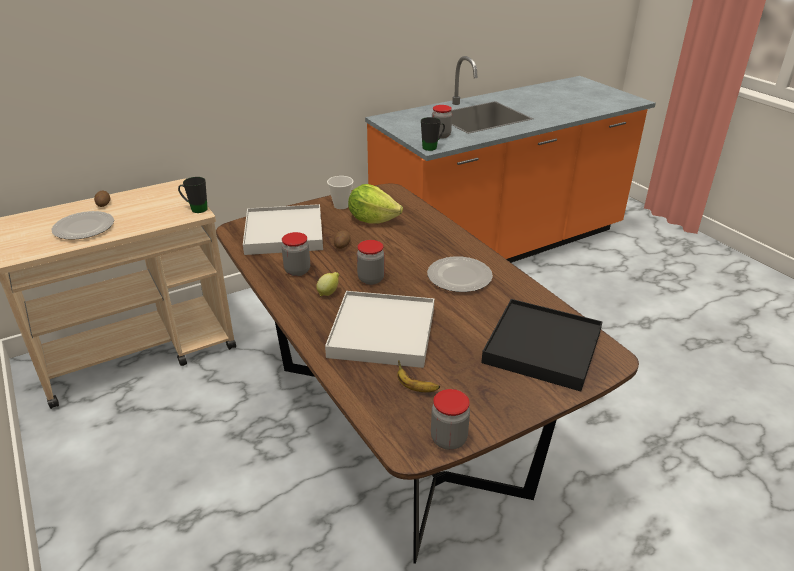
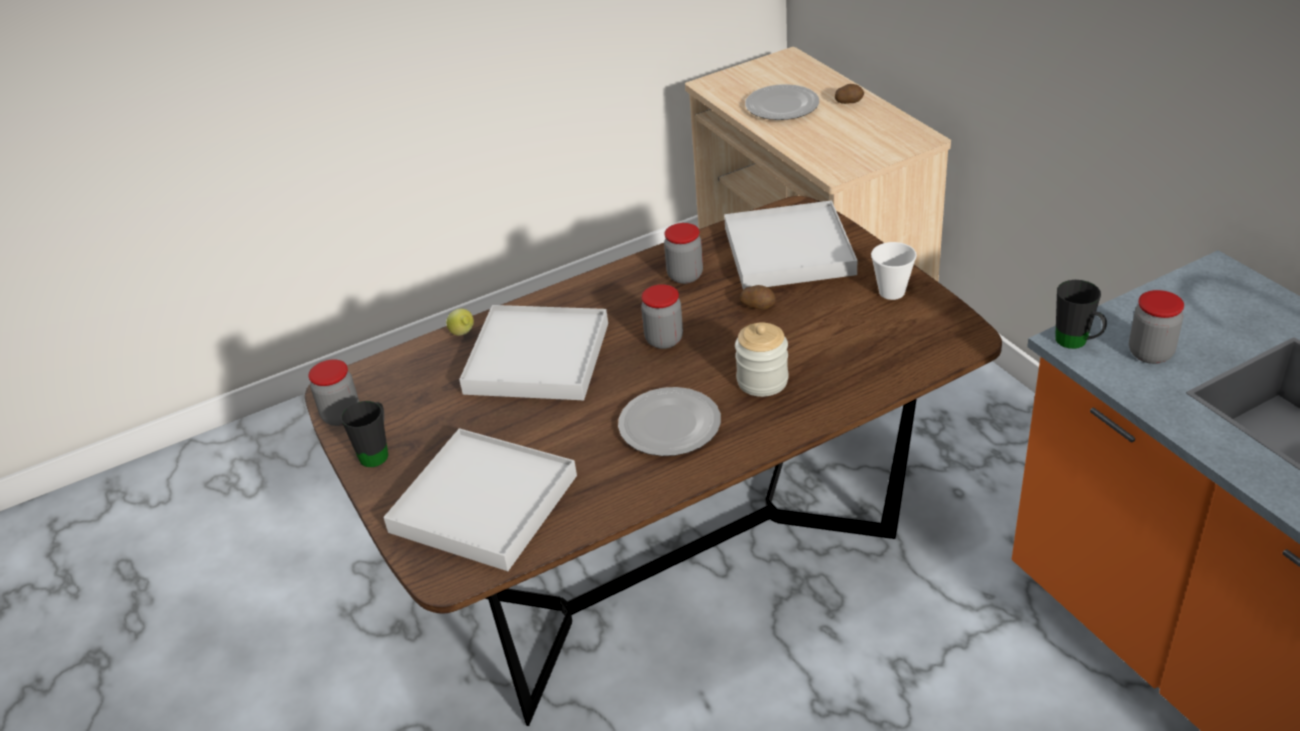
camera: 95 degrees right, 5 degrees up
black mug [178,177,208,213] -> black mug moved to [341,401,388,467]
lemon [316,272,339,296] -> lemon moved to [446,308,474,336]
lettuce [348,184,403,224] -> none
banana [397,360,440,392] -> none
black tray [481,299,602,391] -> white tray [383,428,577,571]
none -> jar [735,322,789,397]

